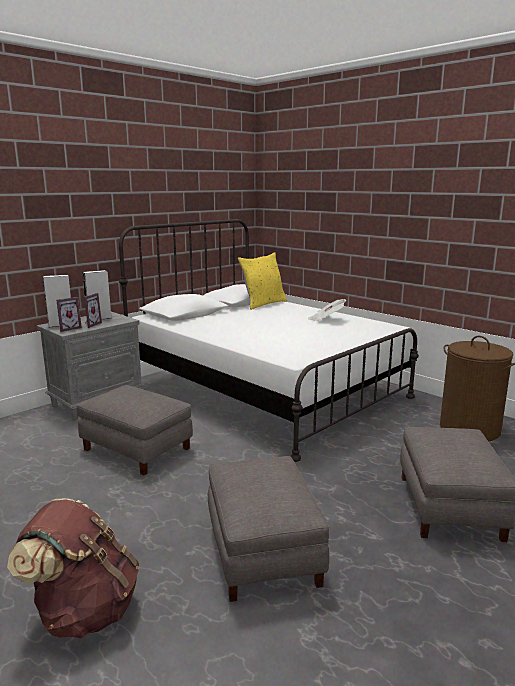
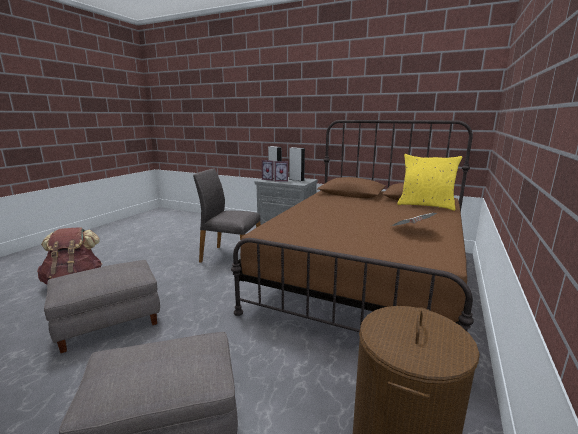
camera: 70 degrees right, 0 degrees up
grey ottoman [77,385,193,476] -> grey chair [193,169,261,263]
white bed [119,219,419,462] -> brown bed [231,120,474,332]

